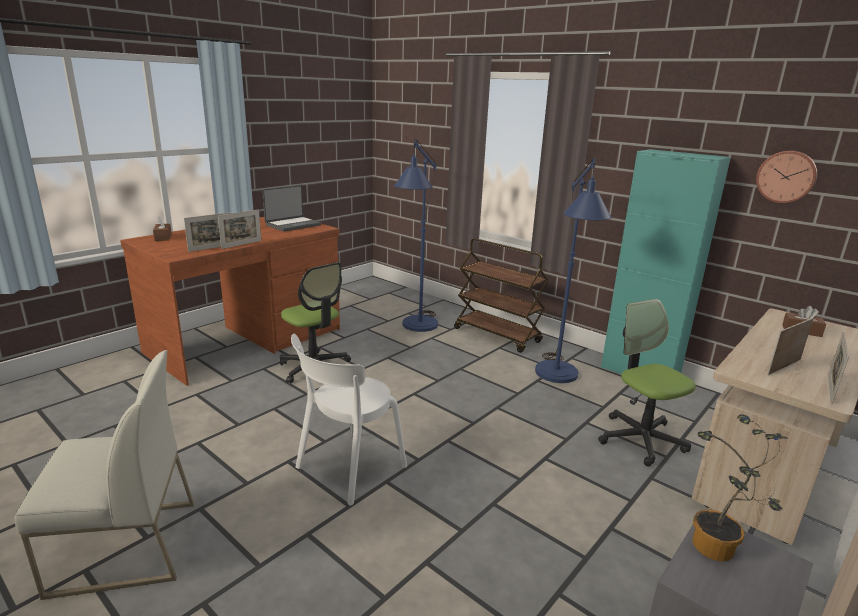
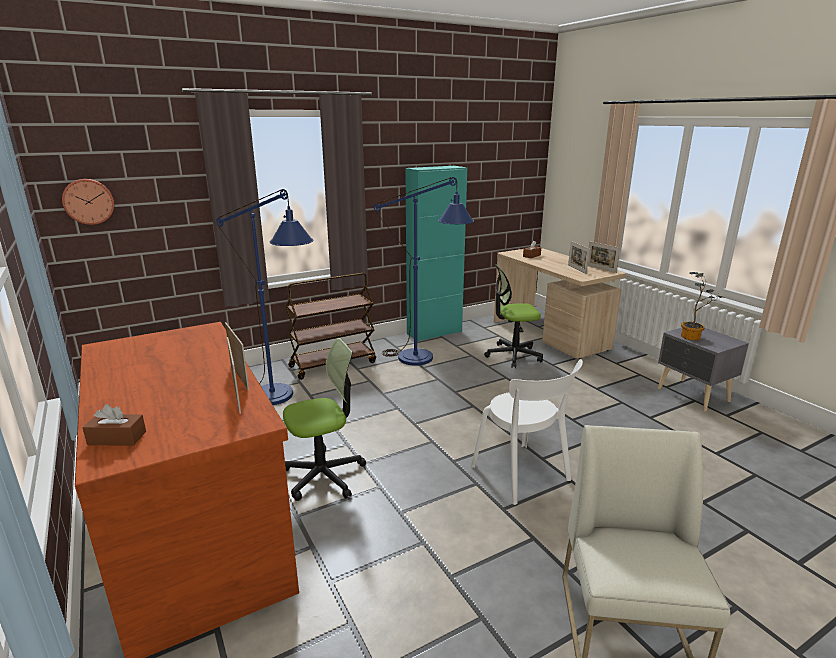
camera: 70 degrees left, 0 degrees up
laptop [262,185,321,232] -> none
wall clock [756,150,817,203] -> wall clock moved to [62,179,114,225]

